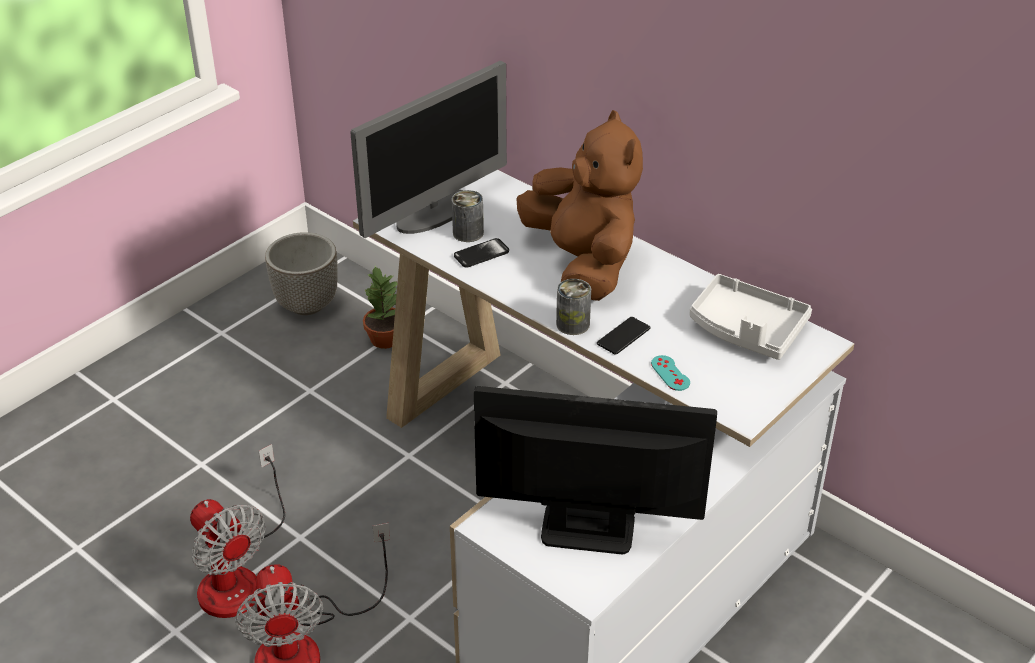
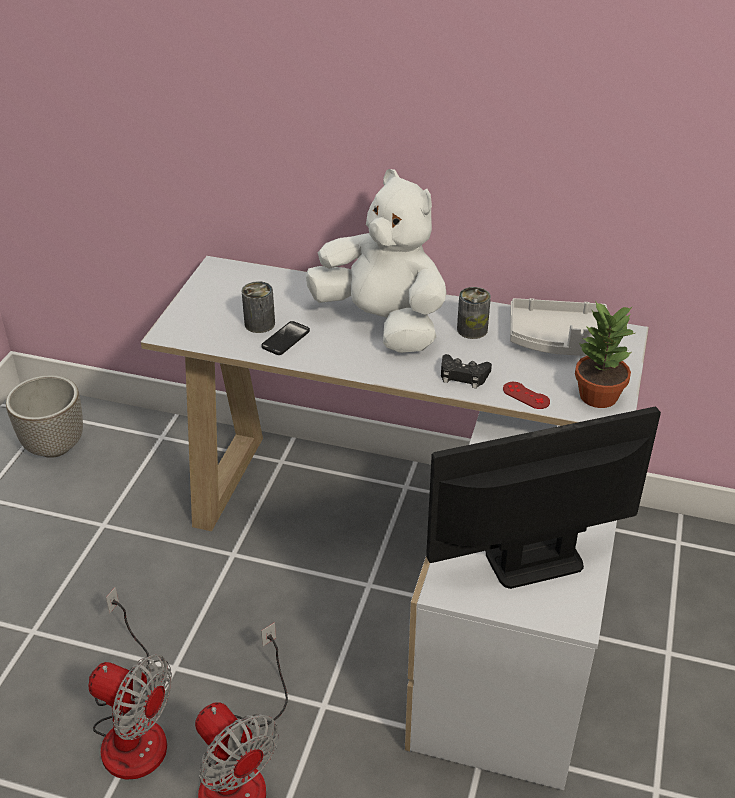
camera: 25 degrees left, 0 degrees up
monitor [350,61,507,238] -> none
potted plant [363,266,398,349] -> potted plant moved to [575,302,635,408]
brown plush toy [516,110,643,301] -> white plush toy [306,169,447,353]
can [556,279,591,335] -> can moved to [457,287,491,339]
phone [597,317,650,355] -> black game controller [441,354,492,389]
turquoise game controller [651,355,690,391] -> red game controller [503,382,550,409]

